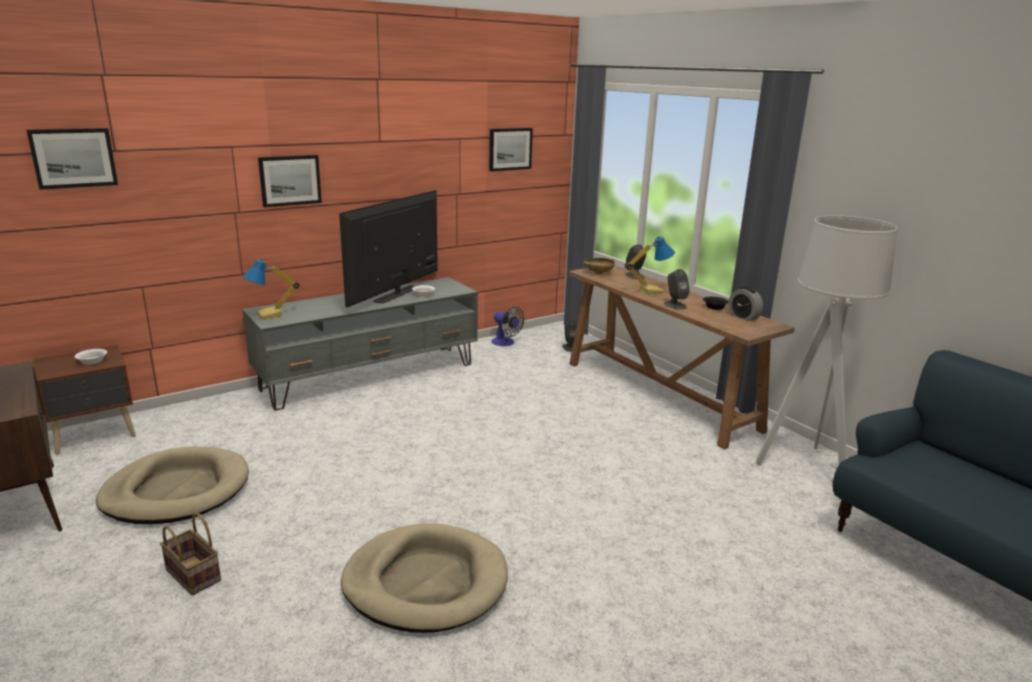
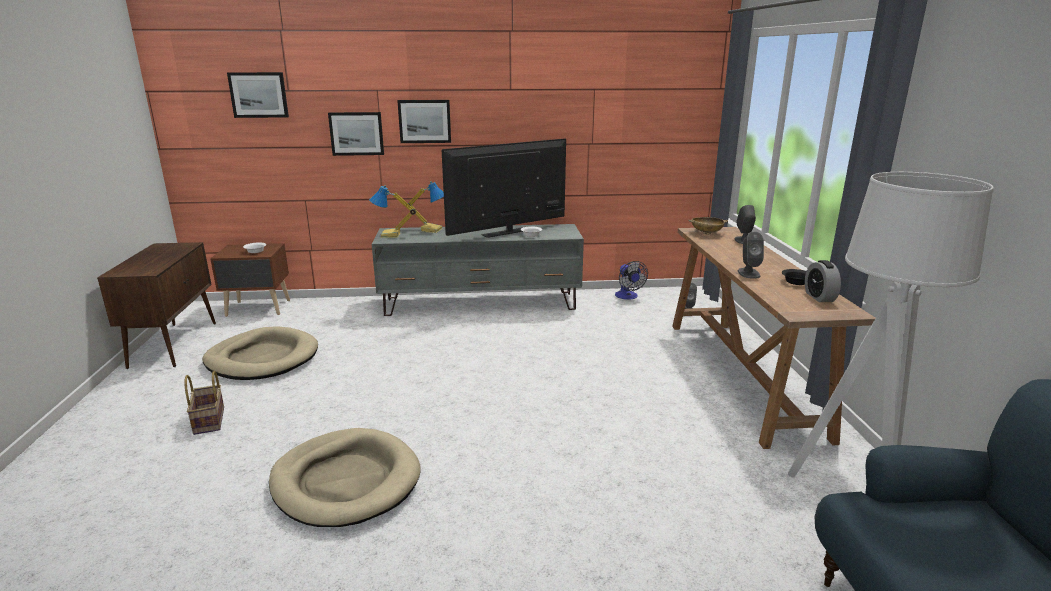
camera: 30 degrees right, 0 degrees up
picture [489,128,533,171] -> picture moved to [328,112,384,156]
table lamp [625,236,675,295] -> table lamp moved to [408,181,444,233]

